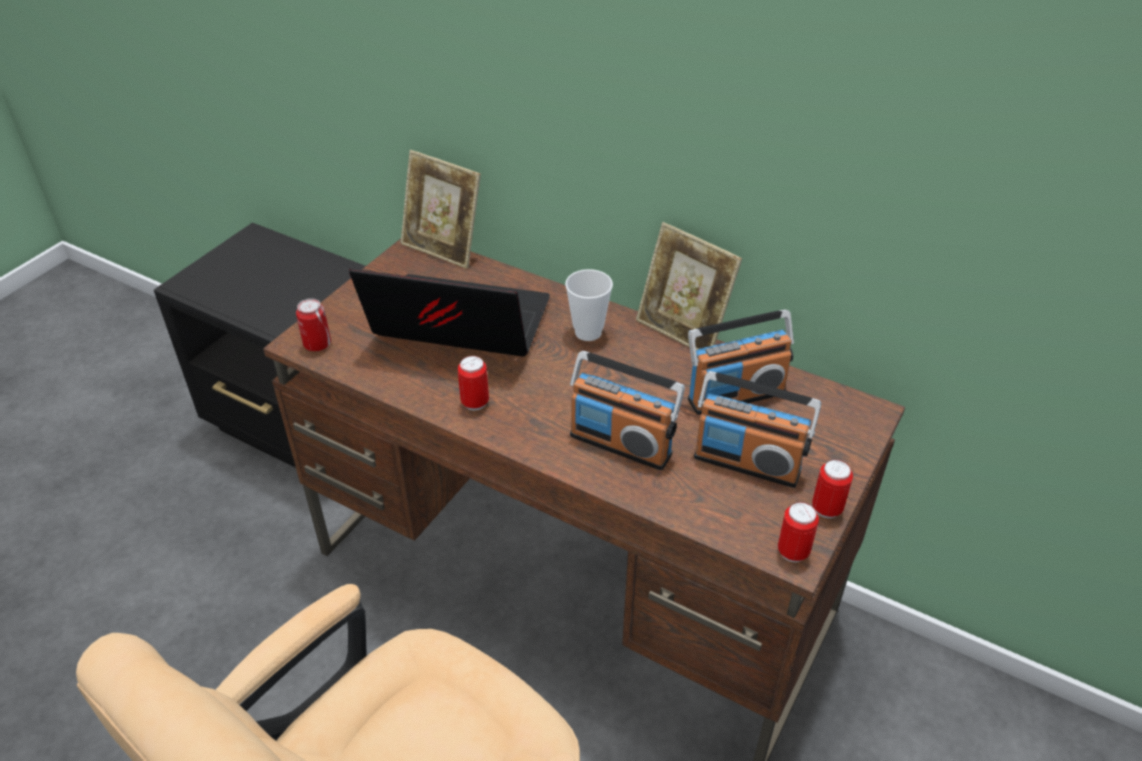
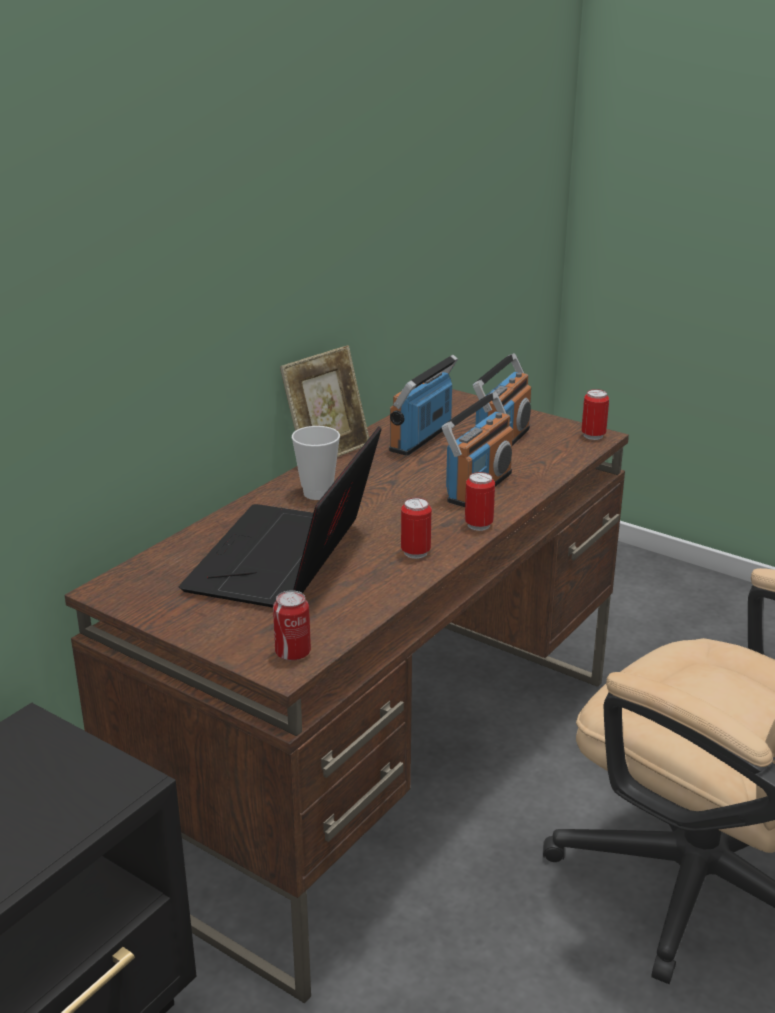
camera: 85 degrees left, 15 degrees down
picture frame [401,150,481,269] -> none
radio [688,309,794,415] -> radio turned 135 degrees counterclockwise [389,355,458,456]
can [812,459,853,518] -> can moved to [465,472,495,531]

